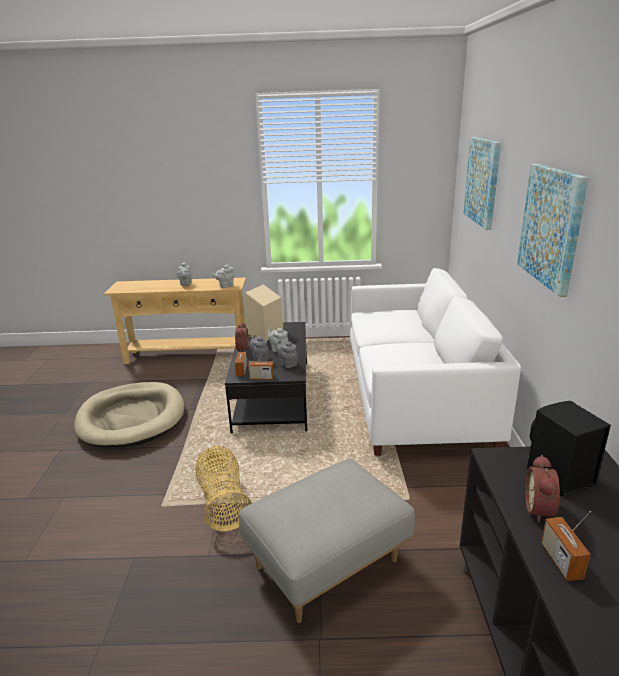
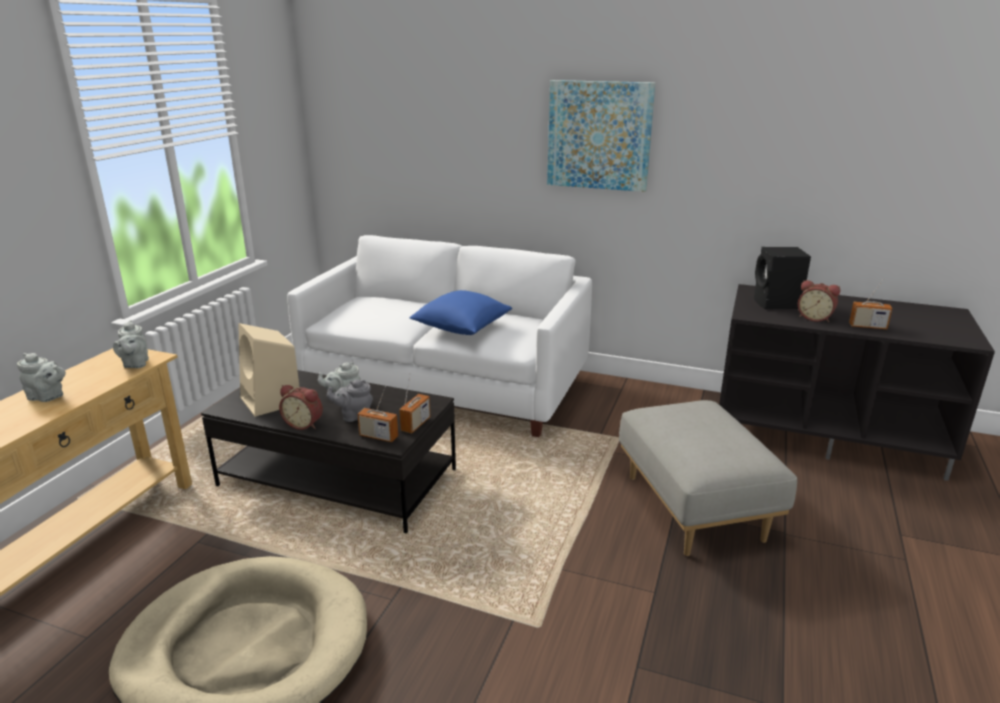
camera: 70 degrees left, 0 degrees up
basket [196,446,252,531] -> none
grey teapot [276,340,298,368] -> none
picture [464,137,501,230] -> none
none -> blue pillow [409,290,512,335]

